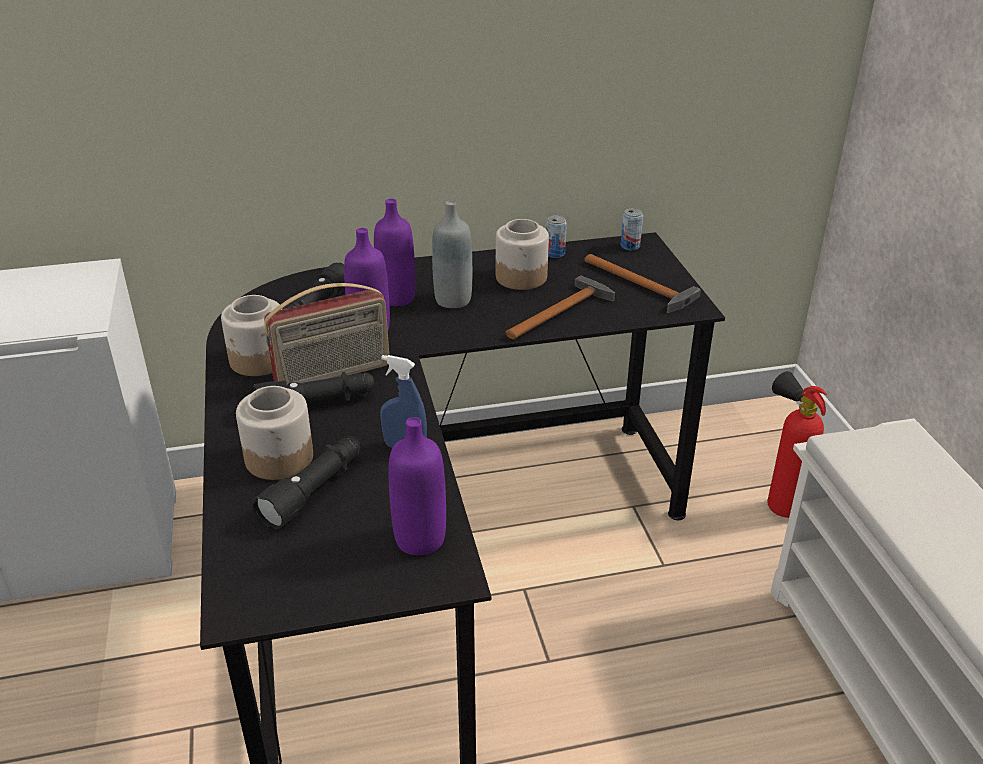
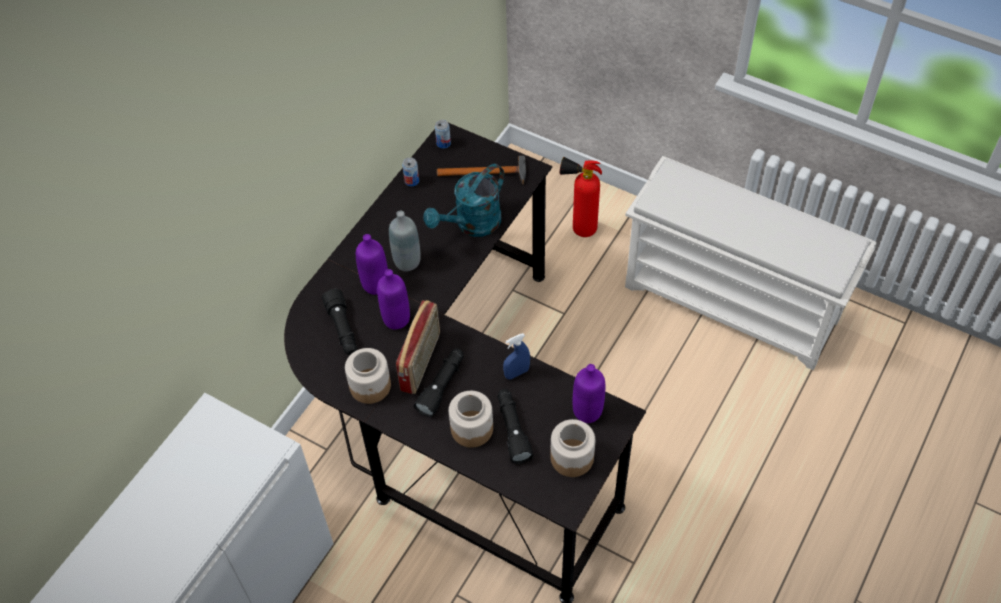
camera: 45 degrees left, 20 degrees up
jar [496,219,549,290] -> jar moved to [550,419,595,477]
hammer [506,276,615,339] -> turquoise watering can [423,164,504,237]

